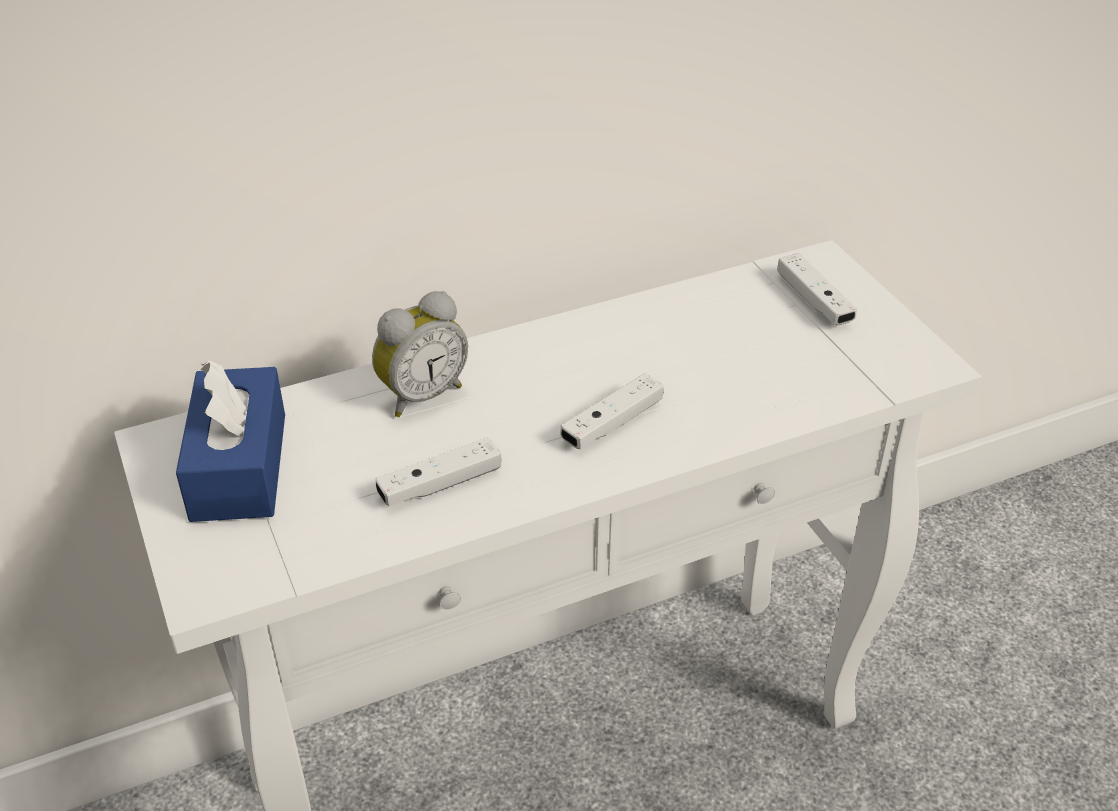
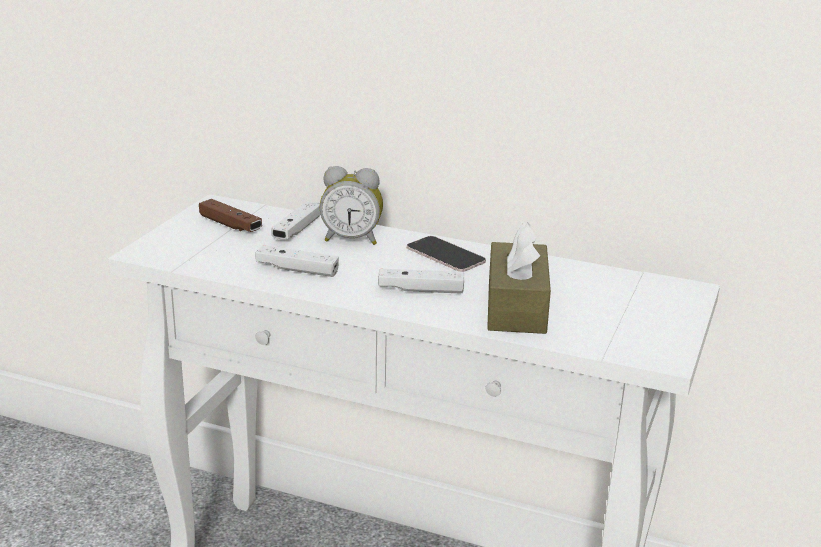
camera: 45 degrees right, 15 degrees down
blue tissue box [176,360,285,522] -> brown game controller [199,199,262,232]
white game controller [777,253,857,325] -> white game controller moved to [271,201,320,240]
none -> phone [407,236,486,272]
none -> brown tissue box [487,222,551,334]

